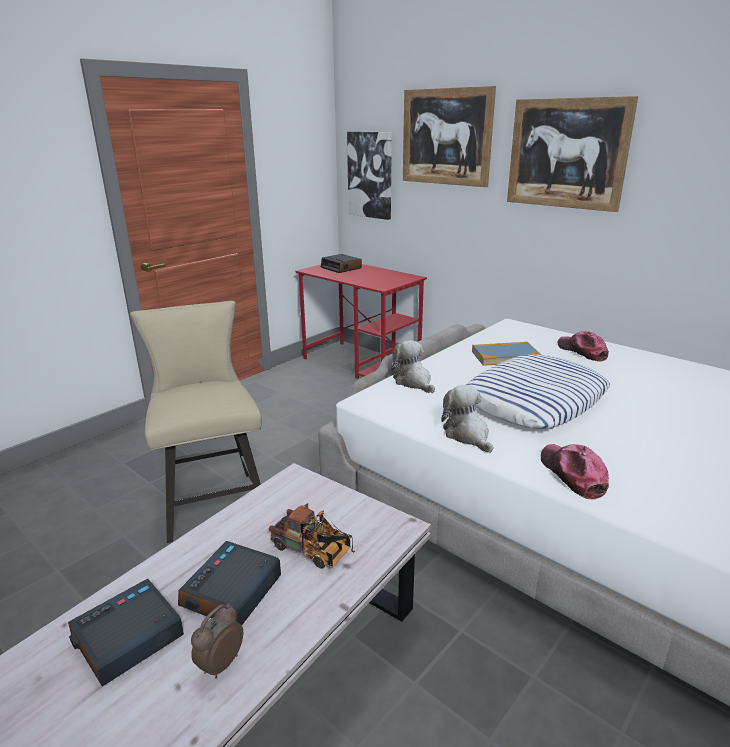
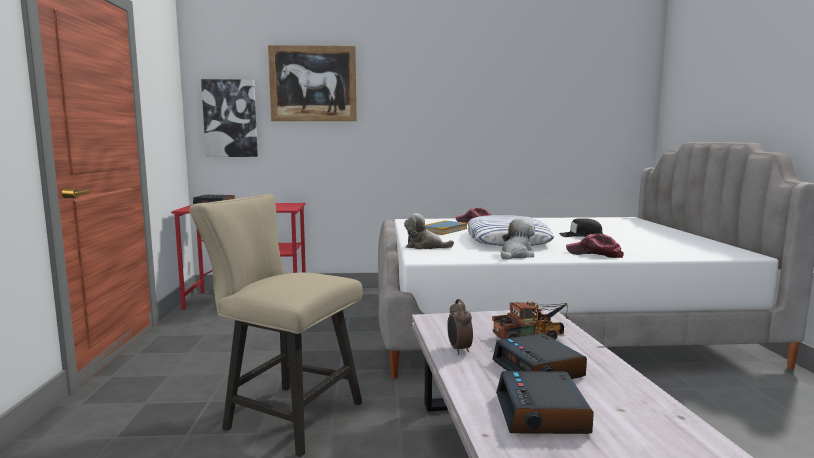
camera: 45 degrees left, 15 degrees down
alarm clock [191,603,243,678] -> alarm clock moved to [447,299,473,355]
plush toy [441,385,494,453] -> plush toy turned 105 degrees clockwise [501,219,535,260]
picture [507,96,638,212] -> none
none -> black cap [559,218,603,237]

